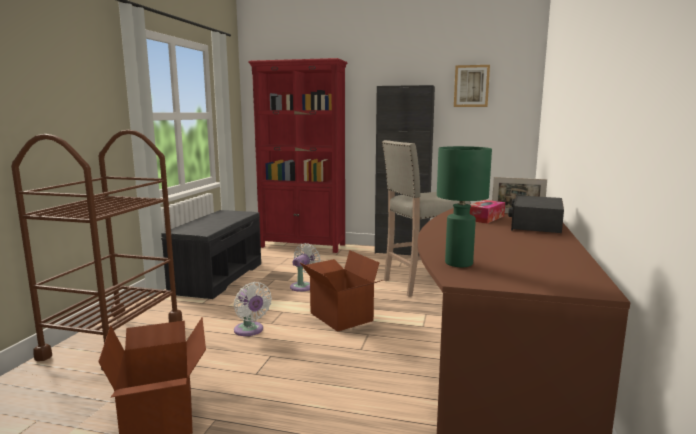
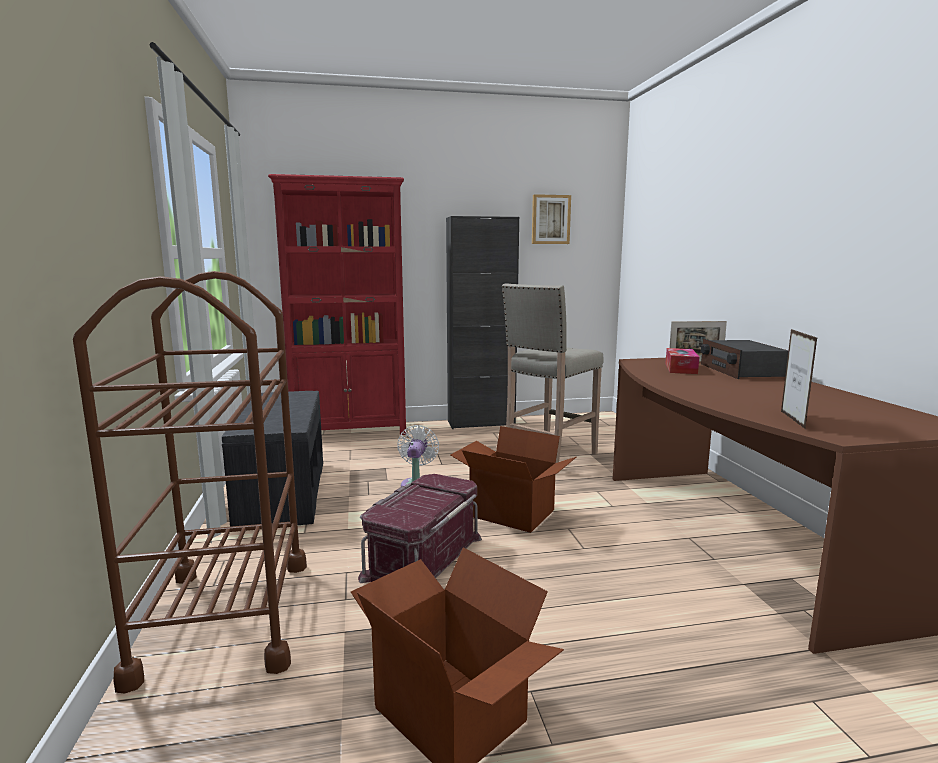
camera: 25 degrees left, 0 degrees up
white fan [234,282,272,336] -> red storage box [358,474,482,583]
green table lamp [437,146,492,267] -> picture frame [781,329,817,429]

